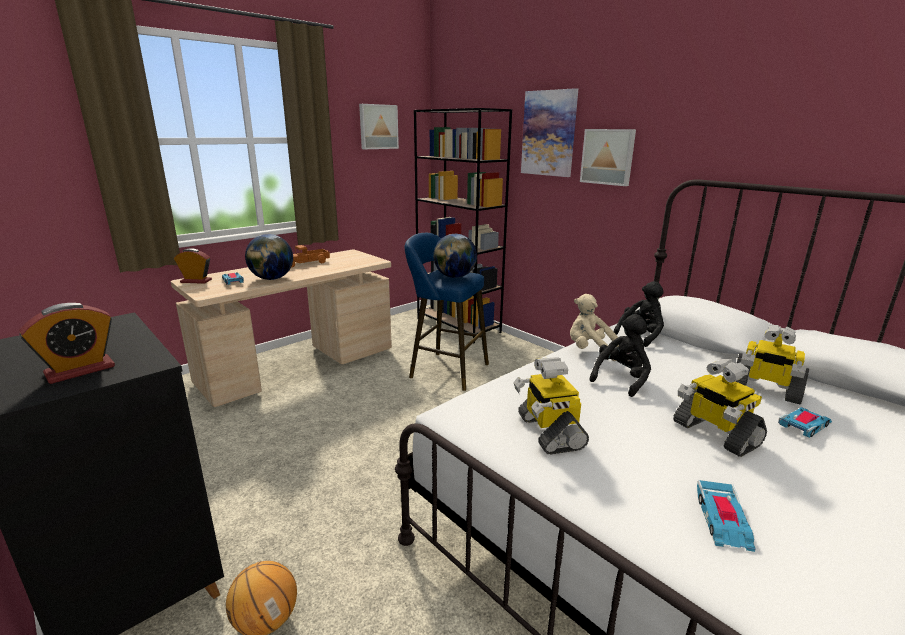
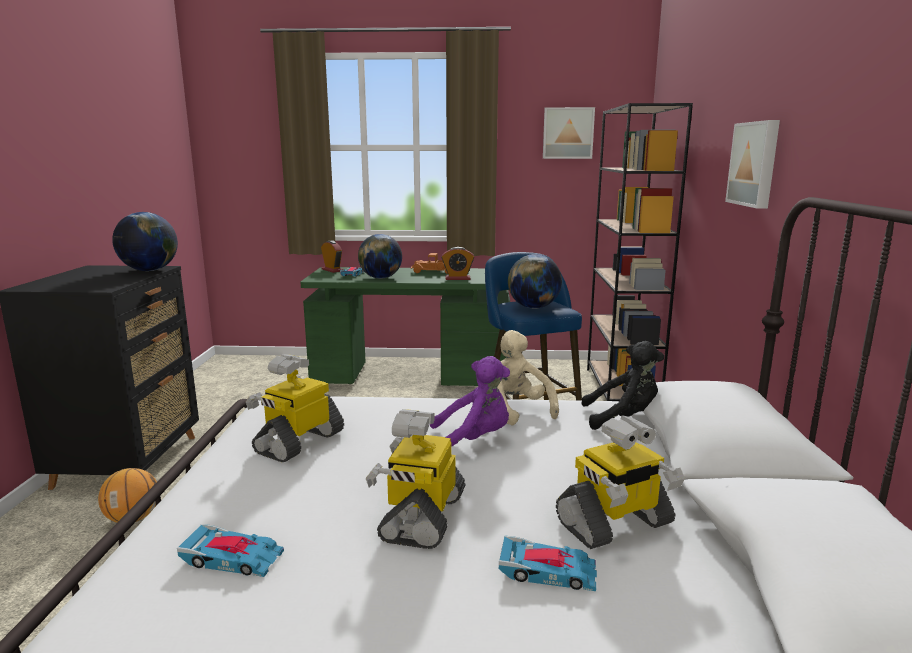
camera: 45 degrees right, 5 degrees down
alarm clock [19,303,115,384] -> alarm clock moved to [441,247,474,280]
beige desk [171,250,392,407] -> green desk [300,267,510,386]
picture [521,88,578,177] -> none
black plush toy [590,314,651,397] -> purple plush toy [430,356,510,446]
toy car [697,480,756,552] -> toy car turned 135 degrees counterclockwise [177,524,284,577]
toy robot [735,325,809,405] -> toy robot turned 105 degrees counterclockwise [556,415,685,549]
none -> globe [112,212,178,271]

